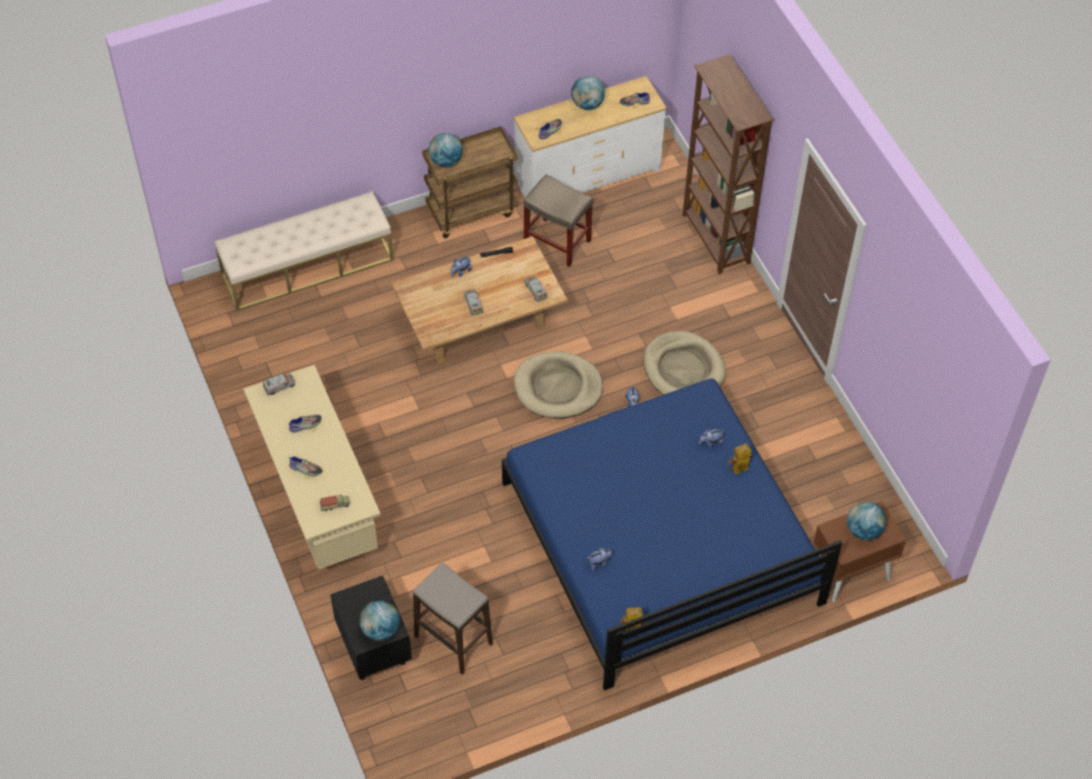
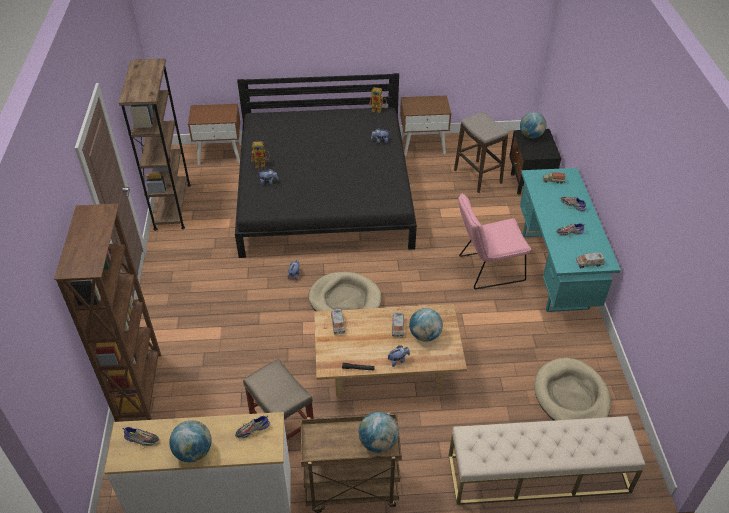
camera: 160 degrees left, 10 degrees down
beige desk [243,365,381,570] -> turquoise desk [520,168,621,312]
blue bed [502,379,842,691] -> black bed [235,73,417,258]
beige dog bed [643,331,726,395] -> beige dog bed moved to [534,358,611,421]
globe [847,501,886,540] -> globe moved to [409,308,443,342]
none -> brown bookcase [119,59,191,231]
none -> brown nightstand [400,95,451,156]
none -> pink chair [458,193,531,289]

